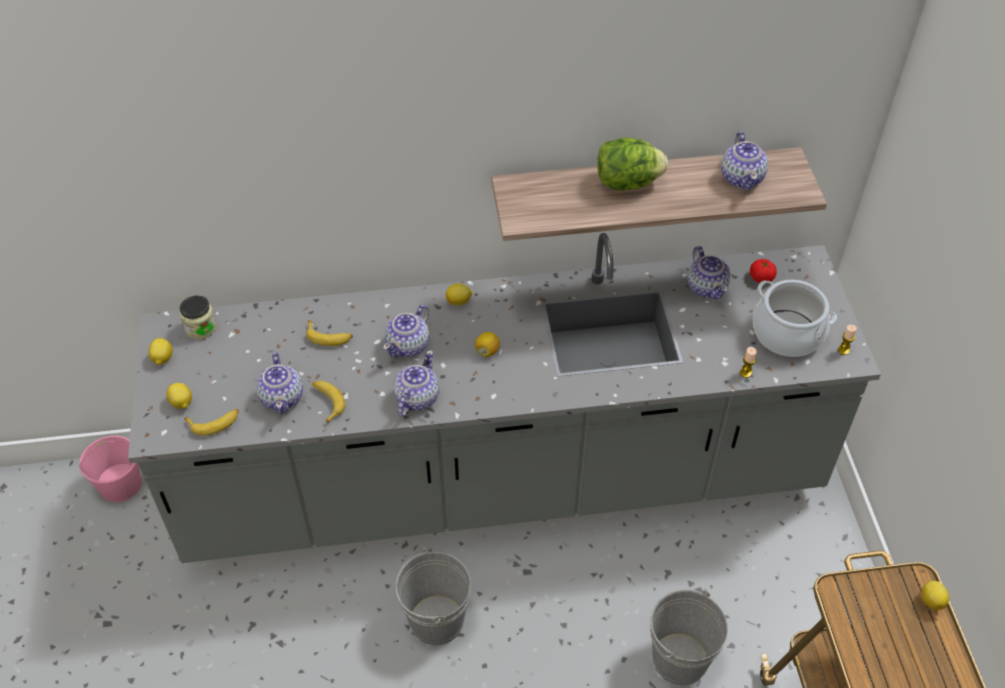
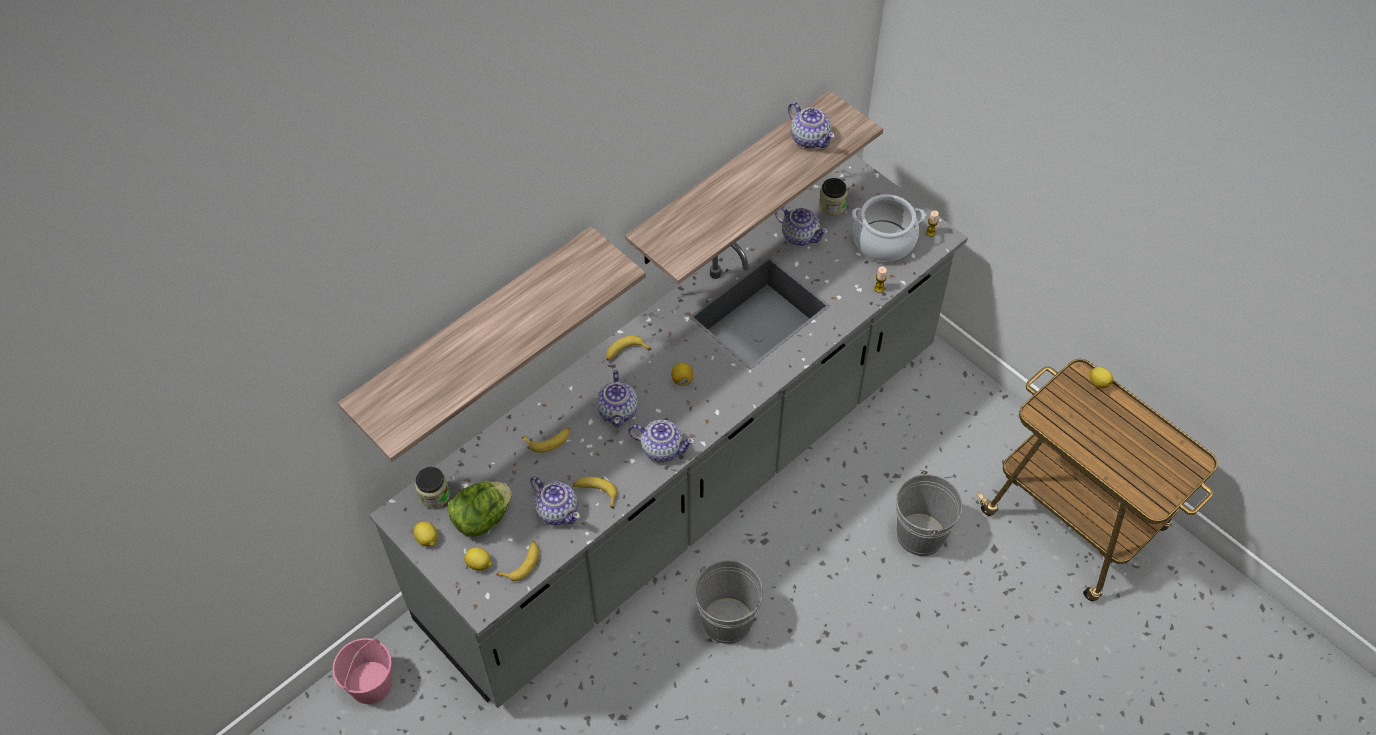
camera: 35 degrees left, 5 degrees up
teapot [393,350,439,417] -> teapot turned 120 degrees clockwise [628,420,695,462]
lemon [446,284,472,306] -> banana [606,335,652,361]
lettuce [597,137,668,191] -> lettuce moved to [447,482,512,537]
tomato [750,259,777,283] -> jar [819,178,848,216]
none -> shelf [338,226,646,462]

